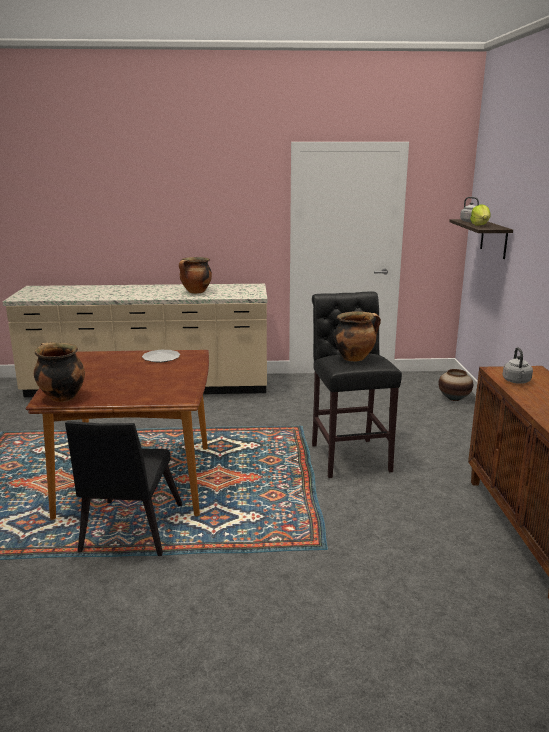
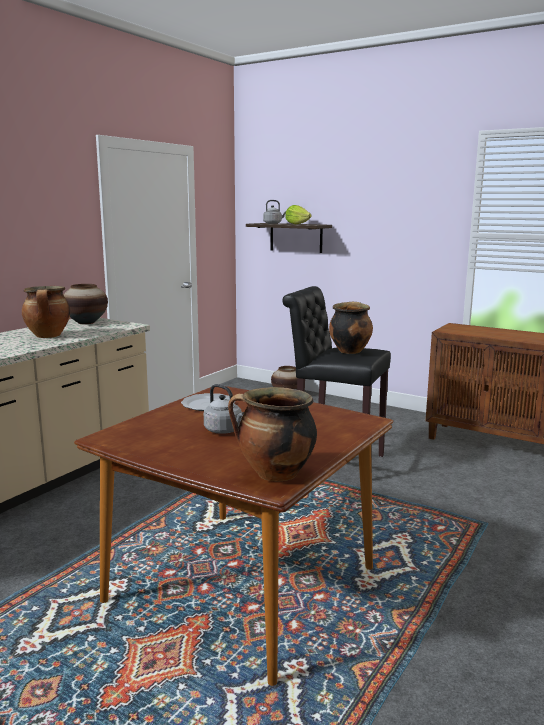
camera: 55 degrees left, 5 degrees down
black chair [65,421,182,556] -> none
grey kettle [503,347,533,384] -> grey kettle moved to [204,384,244,434]
none -> vase [63,284,108,324]

